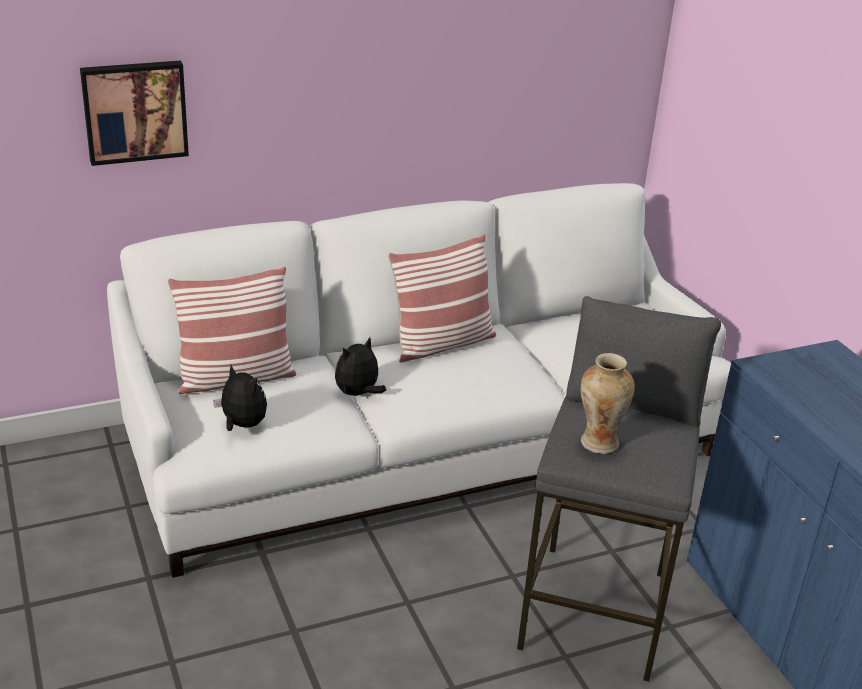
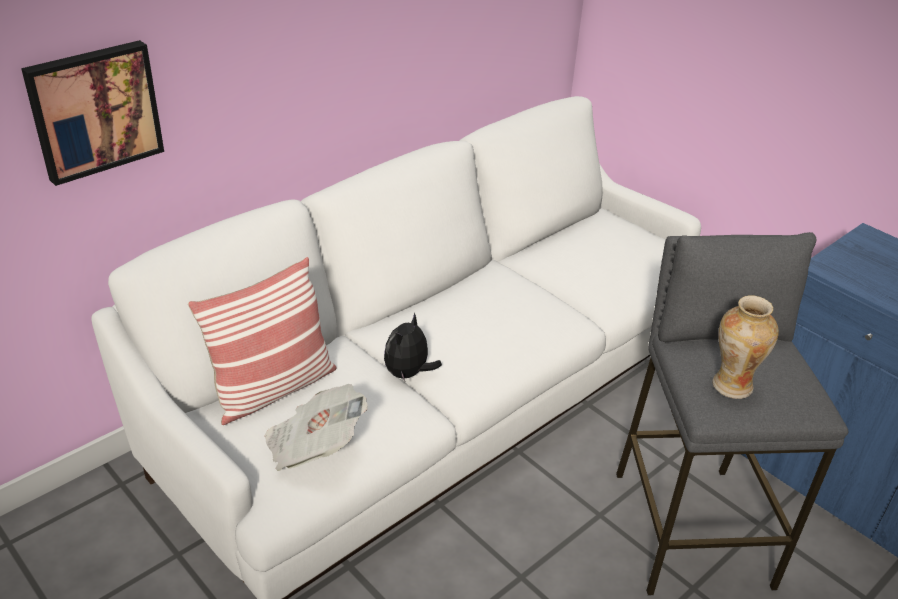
camera: 20 degrees left, 5 degrees up
plush toy [213,365,267,431] -> newspaper [265,384,368,471]
pillow [388,234,496,363] -> none

